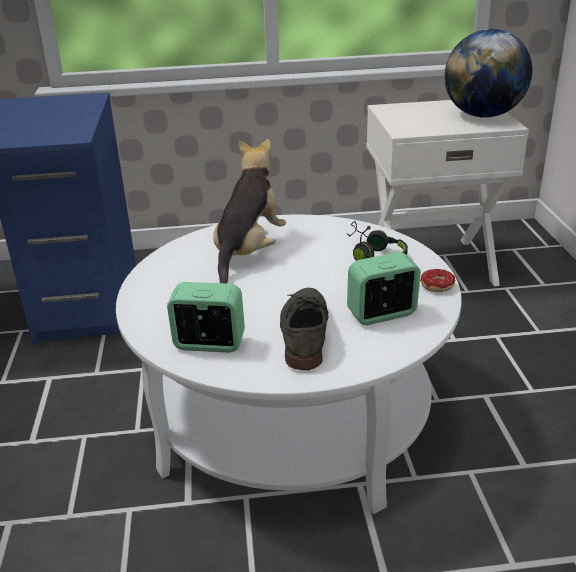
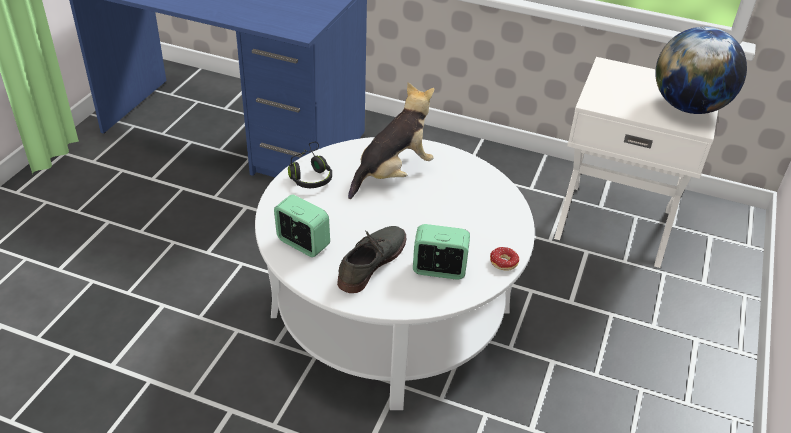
camera: 25 degrees right, 10 degrees up
black headphones [347,221,408,261] -> black headphones moved to [288,142,332,188]

